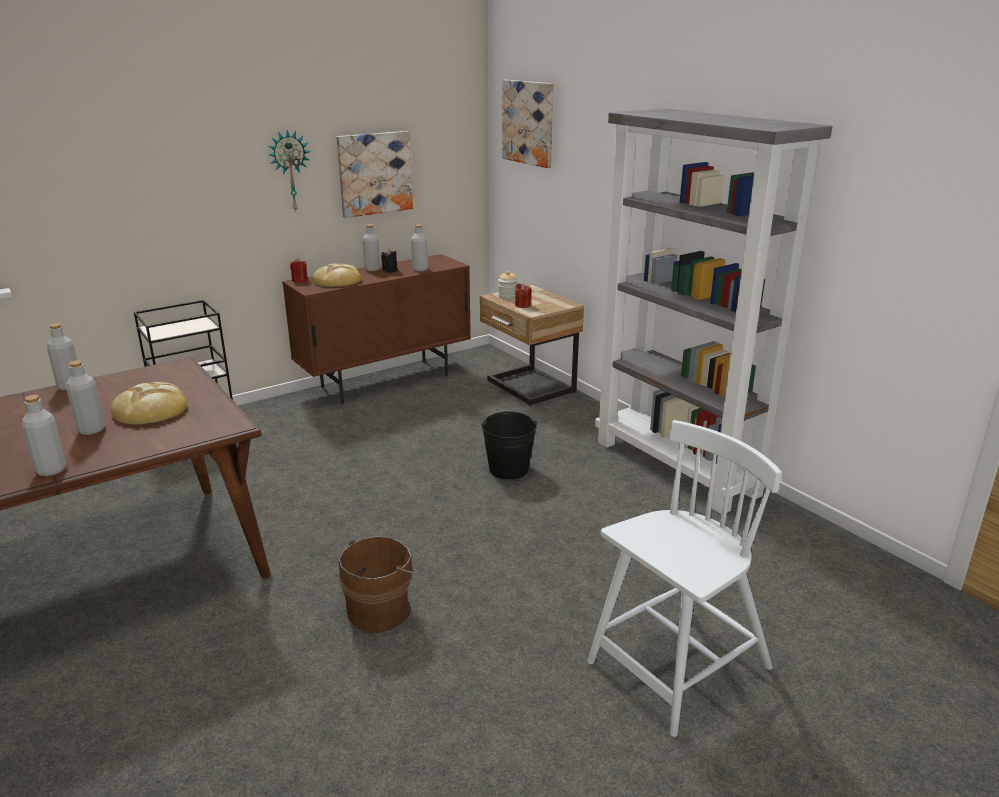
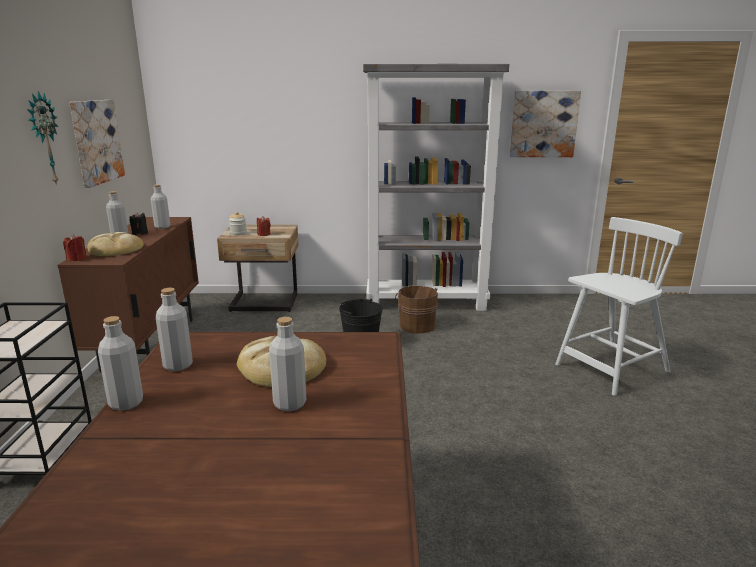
camera: 55 degrees left, 5 degrees down
grey bottle [22,395,66,476] -> grey bottle moved to [156,288,193,371]
brown bucket [339,536,420,633] -> brown bucket moved to [395,286,438,334]
picture [502,80,553,168] -> picture moved to [510,91,581,157]
white chair [587,420,782,737] -> white chair turned 60 degrees clockwise [555,217,683,396]

